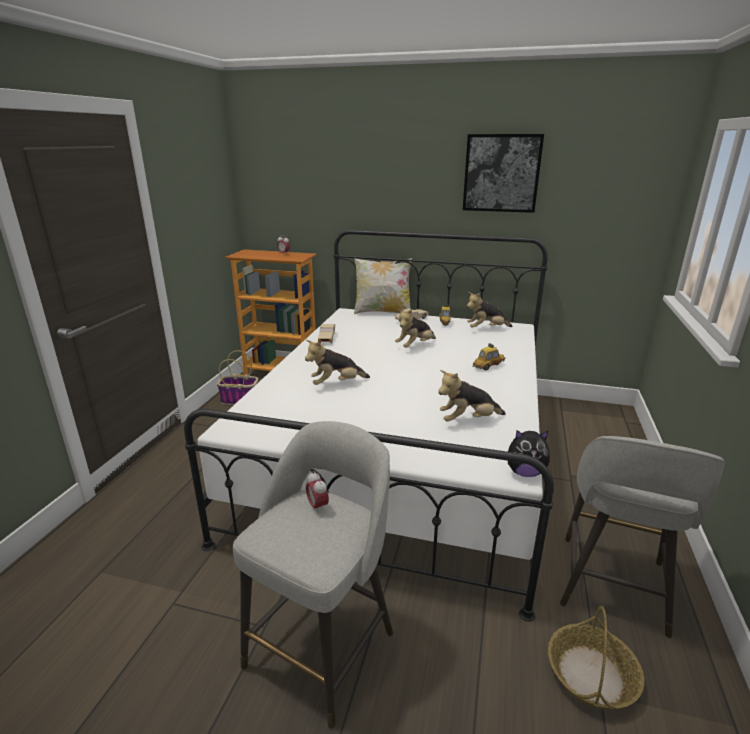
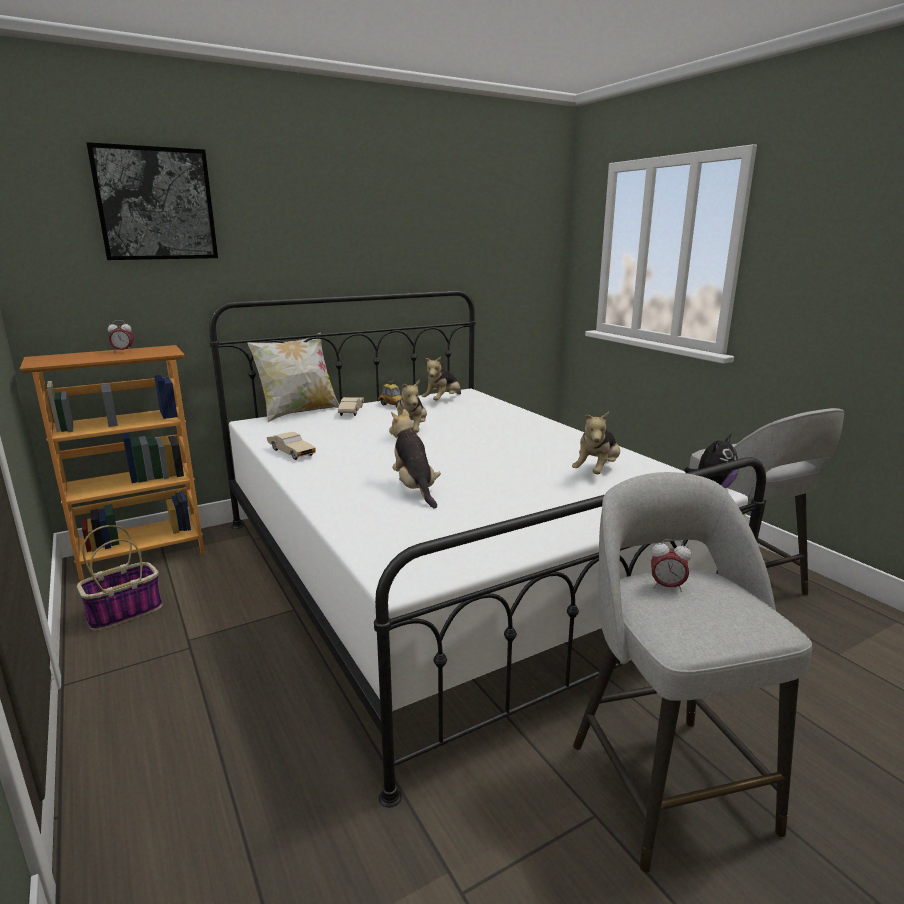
camera: 45 degrees left, 5 degrees down
plush toy [305,340,370,385] -> plush toy turned 135 degrees clockwise [389,409,441,508]
picture [463,134,544,213] -> picture moved to [86,142,218,260]
toy car [472,343,505,370] -> none
basket [548,606,644,709] -> none

